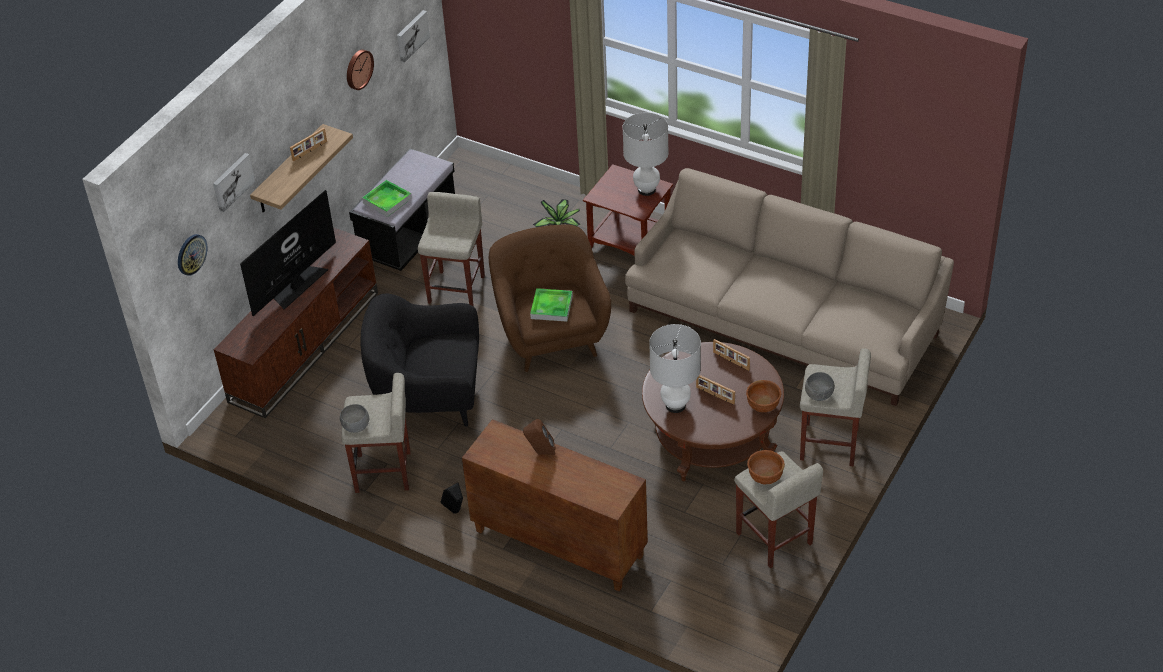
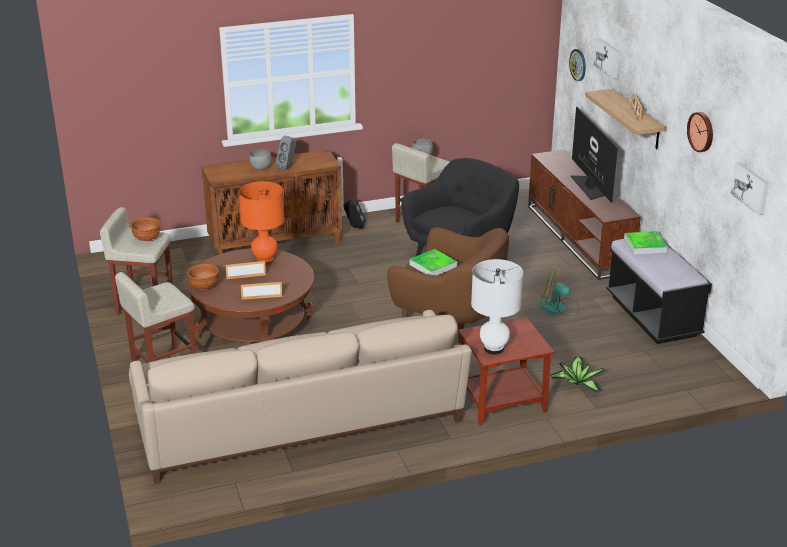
camera: 130 degrees right, 15 degrees down
beige stool [418,192,485,307] -> fan [540,267,579,316]
brown speaker [523,419,556,455] -> grey speaker [276,135,297,170]
white table lamp [649,324,701,413] -> orange table lamp [239,181,284,265]
grey bowl [805,372,835,401] -> grey bowl moved to [249,150,272,170]

